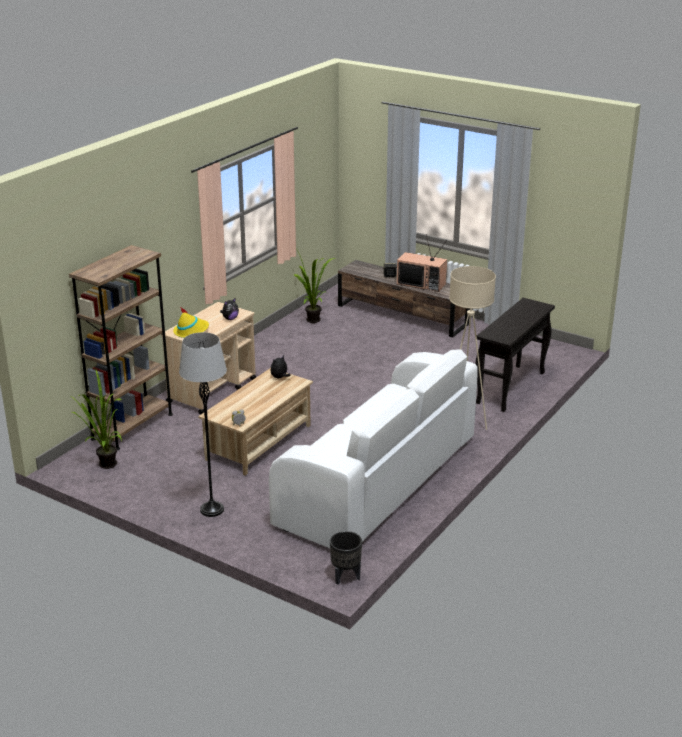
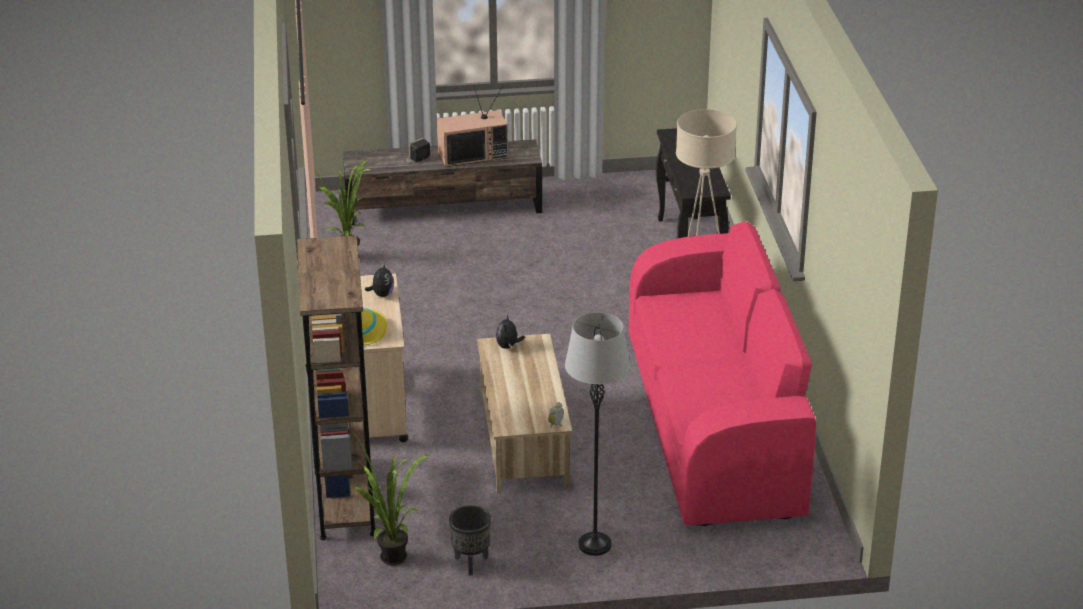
camera: 40 degrees left, 5 degrees up
white sofa [269,349,478,548] -> pink sofa [628,221,816,526]
black planter [330,531,362,584] -> black planter moved to [449,505,491,575]

